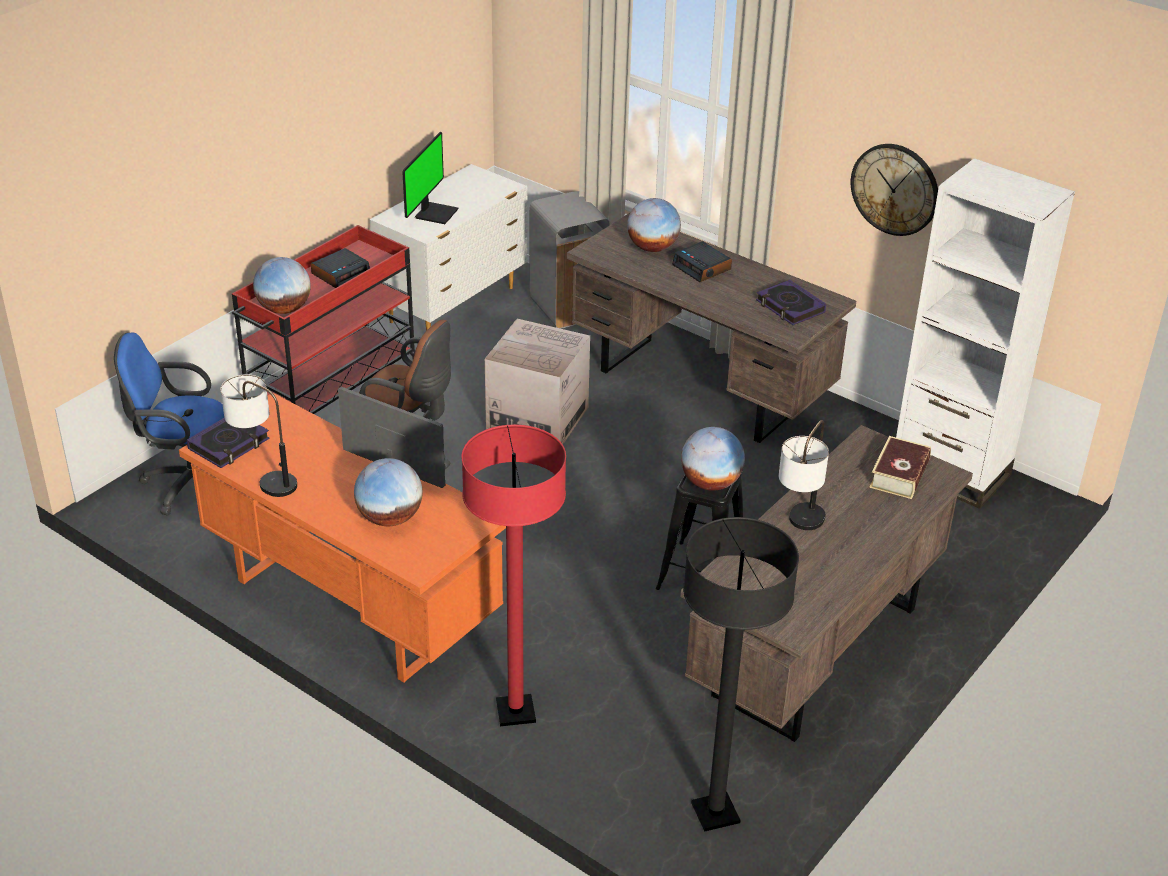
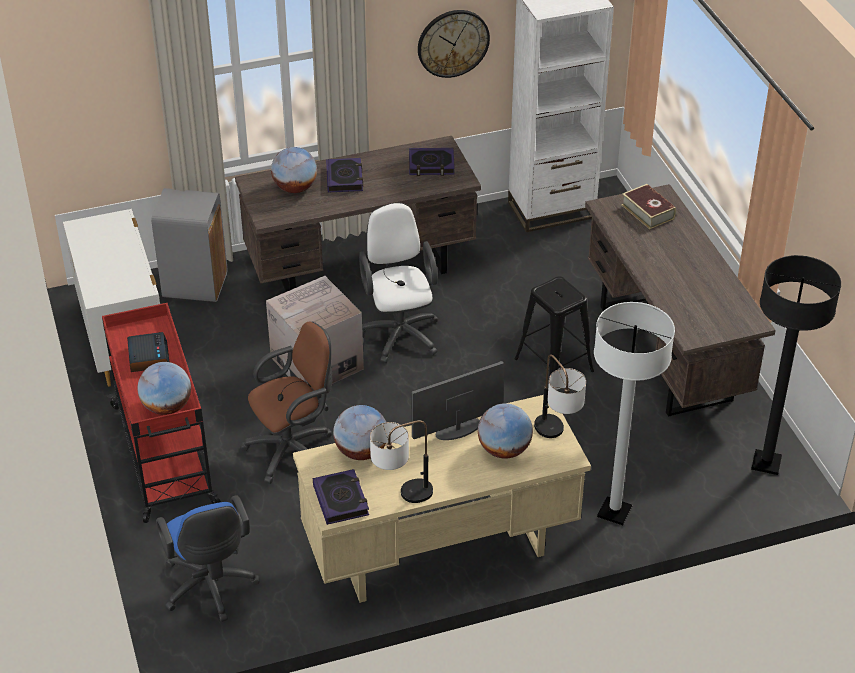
camera: 55 degrees left, 5 degrees up
blue office chair [114,332,224,516] -> blue office chair turned 60 degrees counterclockwise [156,495,260,622]
orange desk [179,393,506,682] -> beige desk [293,395,591,603]
monitor [402,132,459,224] -> none
red floor lamp [461,425,566,726] -> white floor lamp [594,302,675,525]
alarm clock [672,242,732,282] -> book [326,158,363,193]
globe [681,427,745,491] -> globe moved to [333,405,386,460]
table lamp [779,420,829,530] -> table lamp moved to [534,354,586,438]
none -> white office chair [359,203,438,363]

